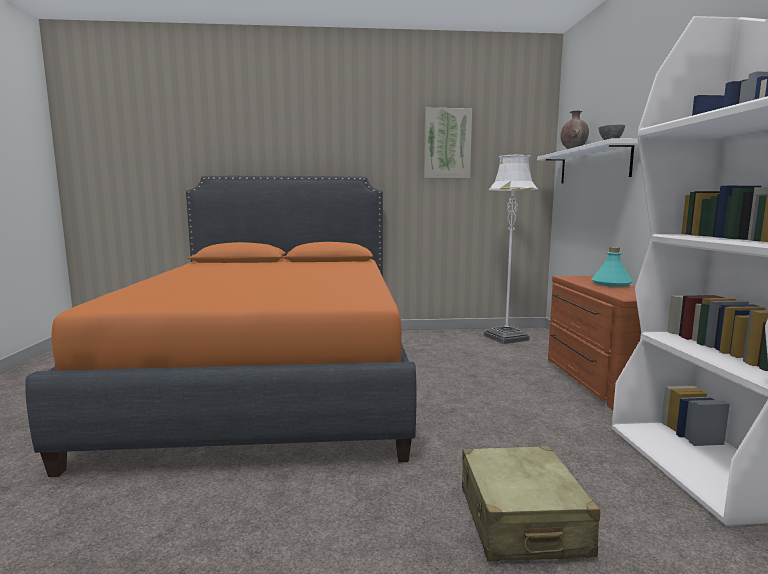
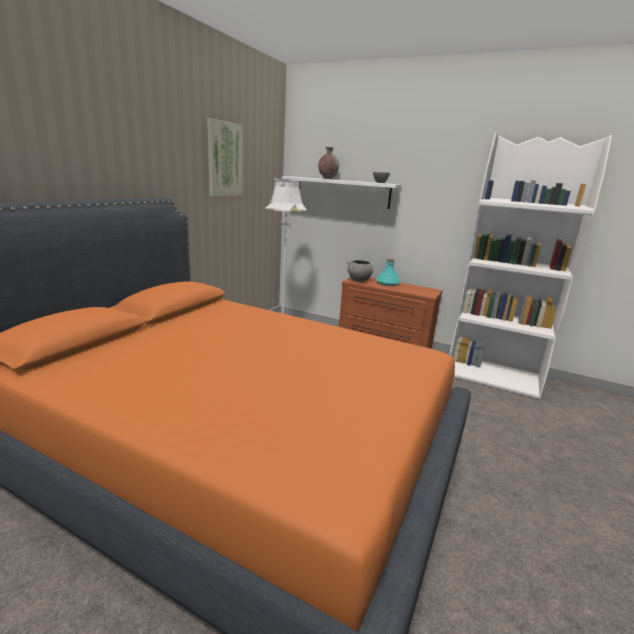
camera: 60 degrees left, 10 degrees up
beige suitcase [462,446,600,561] -> none
none -> grey bowl [347,260,373,282]

